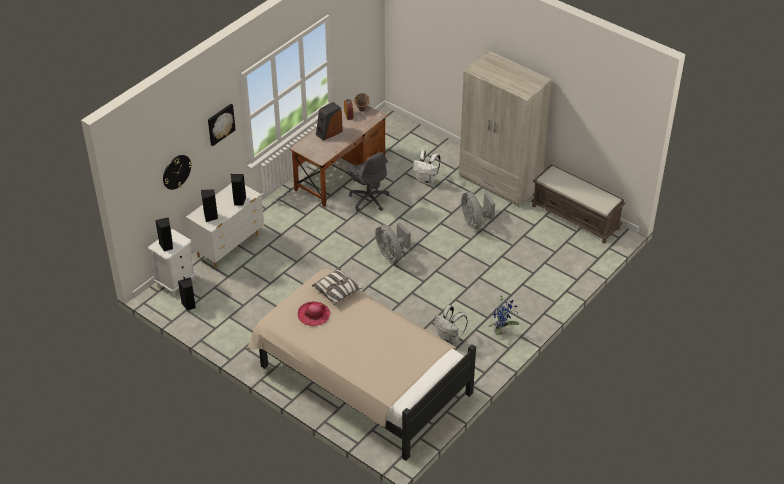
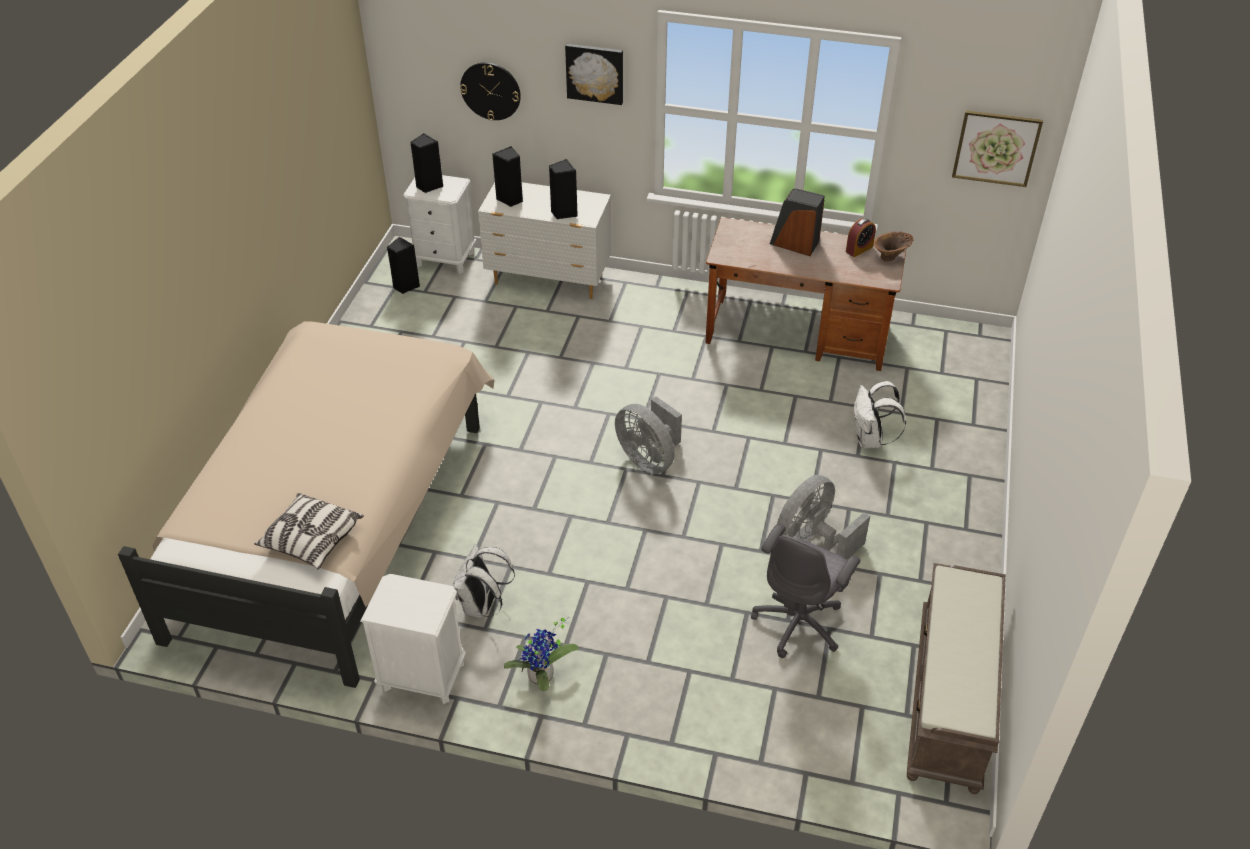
camera: 65 degrees right, 0 degrees up
hat [298,302,330,326] -> none
pillow [312,268,362,305] -> pillow moved to [254,493,364,569]
grey office chair [347,152,389,211] -> grey office chair moved to [751,524,860,658]
grey fan [375,222,411,262] -> grey fan turned 75 degrees counterclockwise [615,396,682,474]
beige wardrobe [459,51,552,207] -> none
none -> white nightstand [360,574,466,704]
none -> picture [952,110,1043,187]

